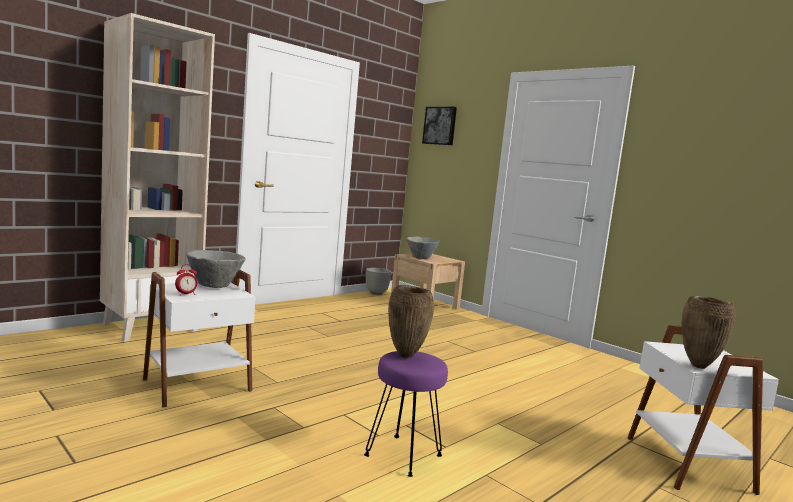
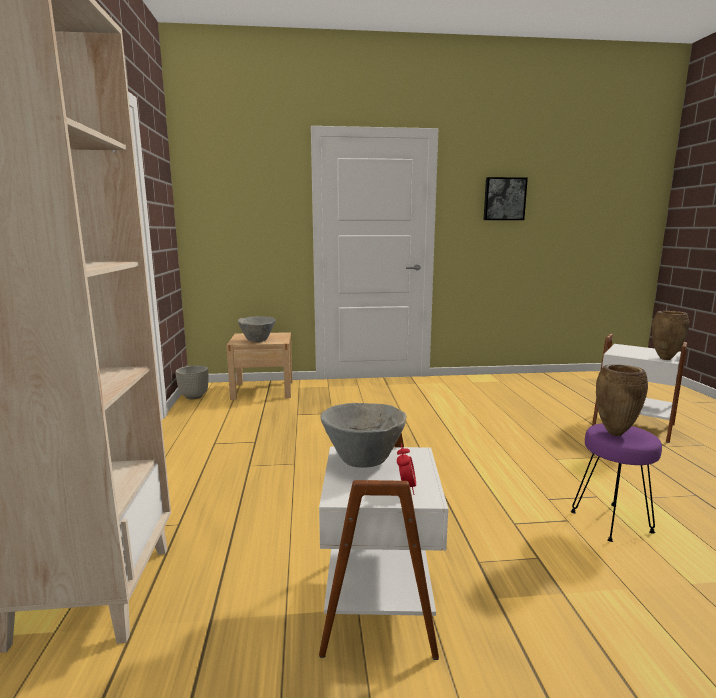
camera: 50 degrees left, 5 degrees up
picture [422,107,457,145] -> picture moved to [484,177,528,220]

